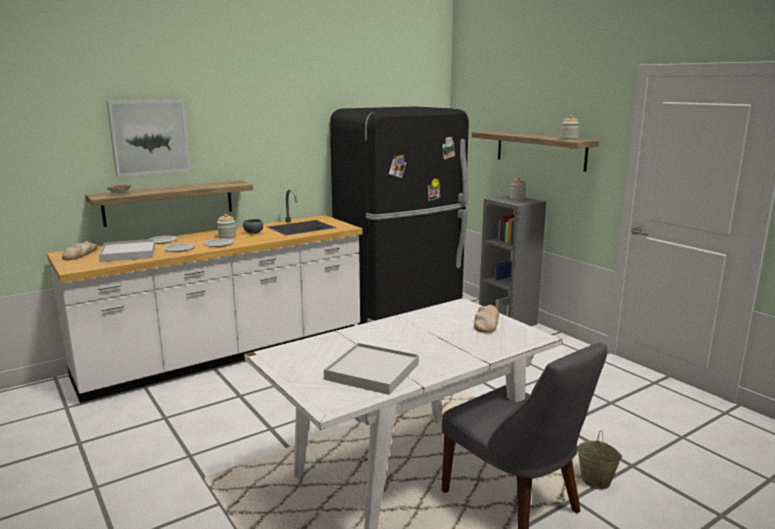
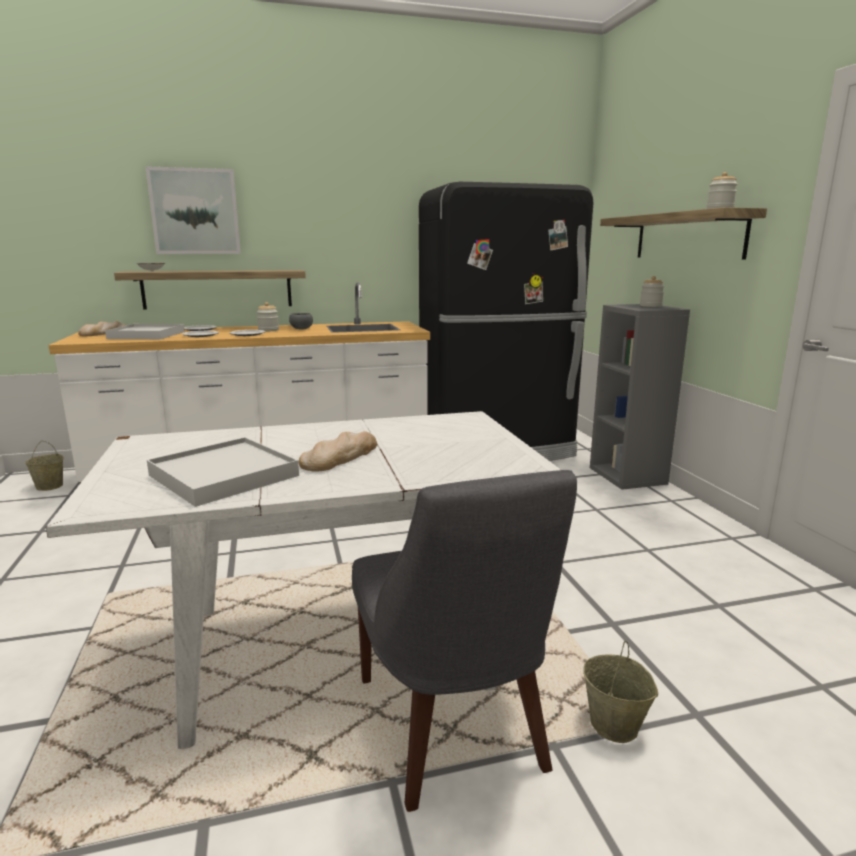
camera: 20 degrees right, 0 degrees up
bread [474,305,499,333] -> bread moved to [299,431,377,472]
none -> beige bucket [25,441,64,491]

